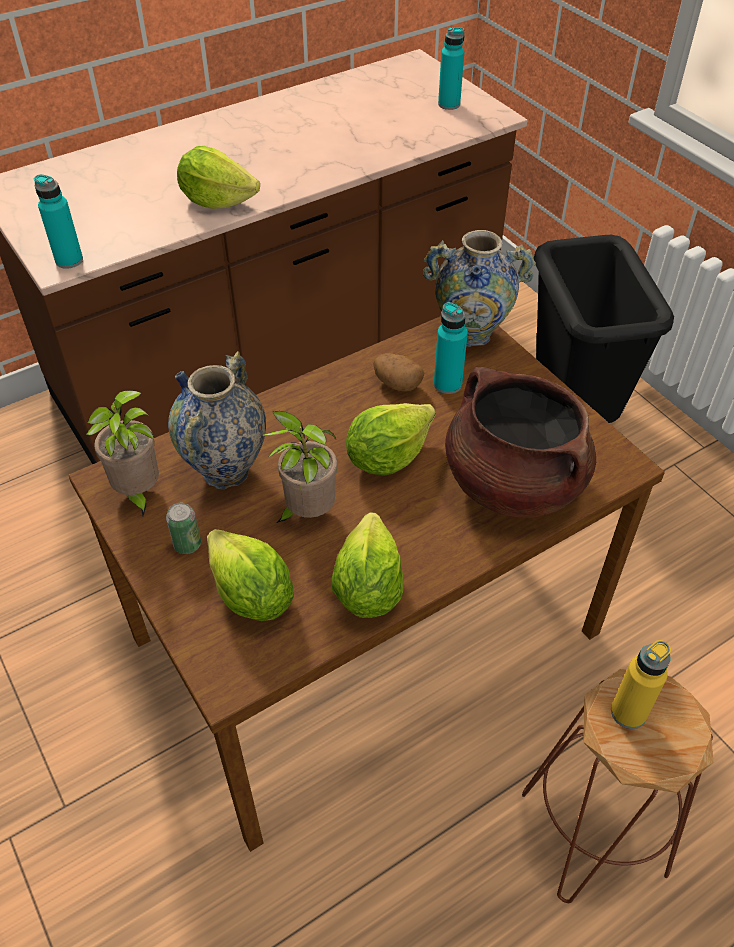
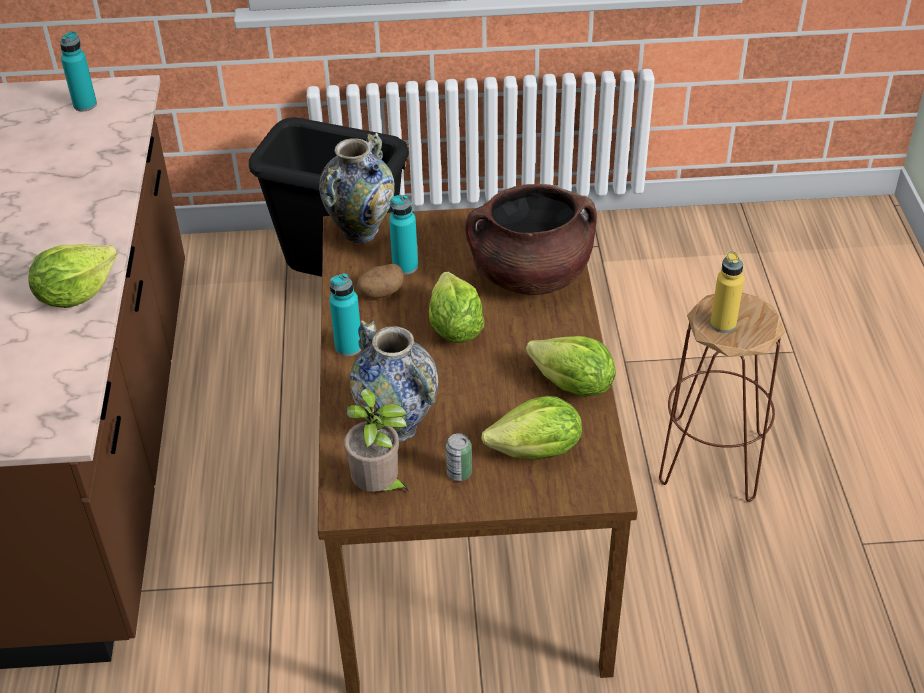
camera: 60 degrees left, 5 degrees down
turquoise bottle [34,174,83,269] -> turquoise bottle moved to [329,273,361,356]
potted plant [260,411,338,523] -> none

